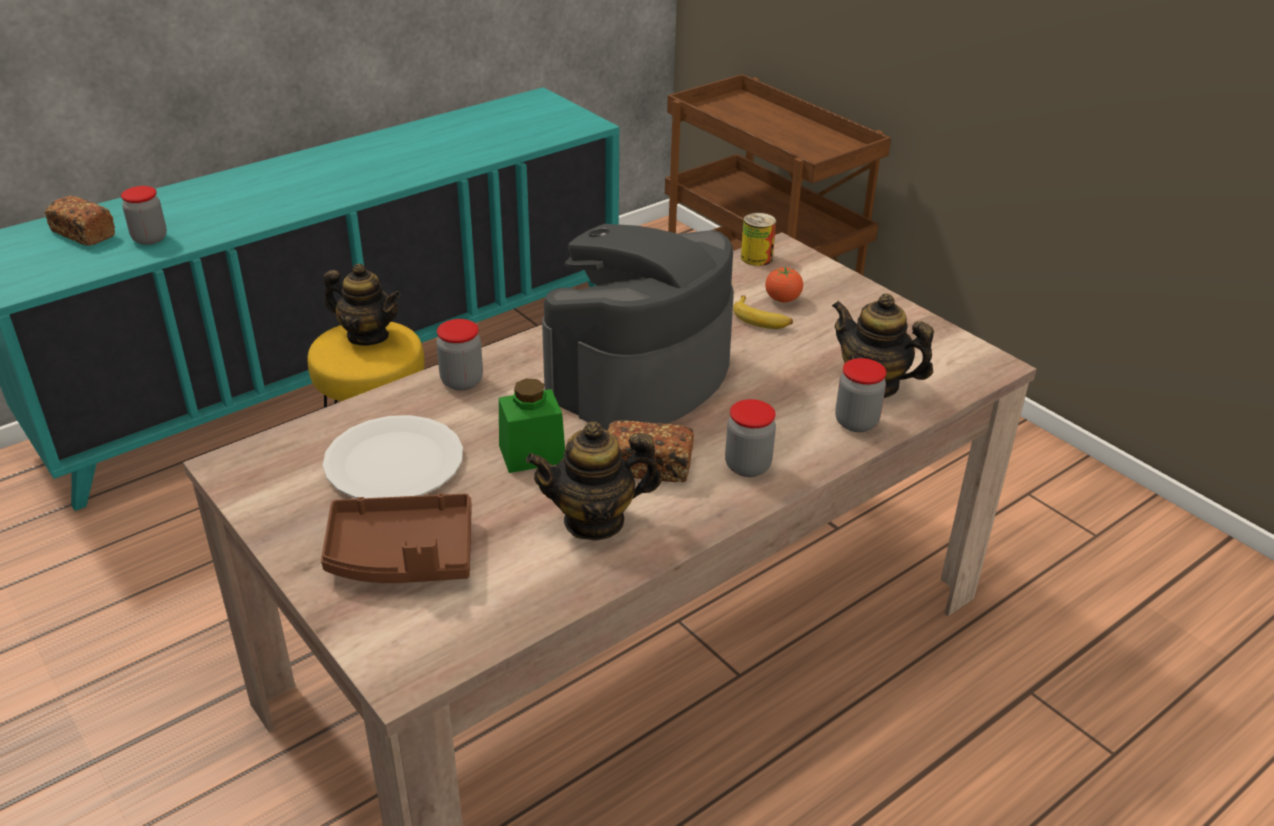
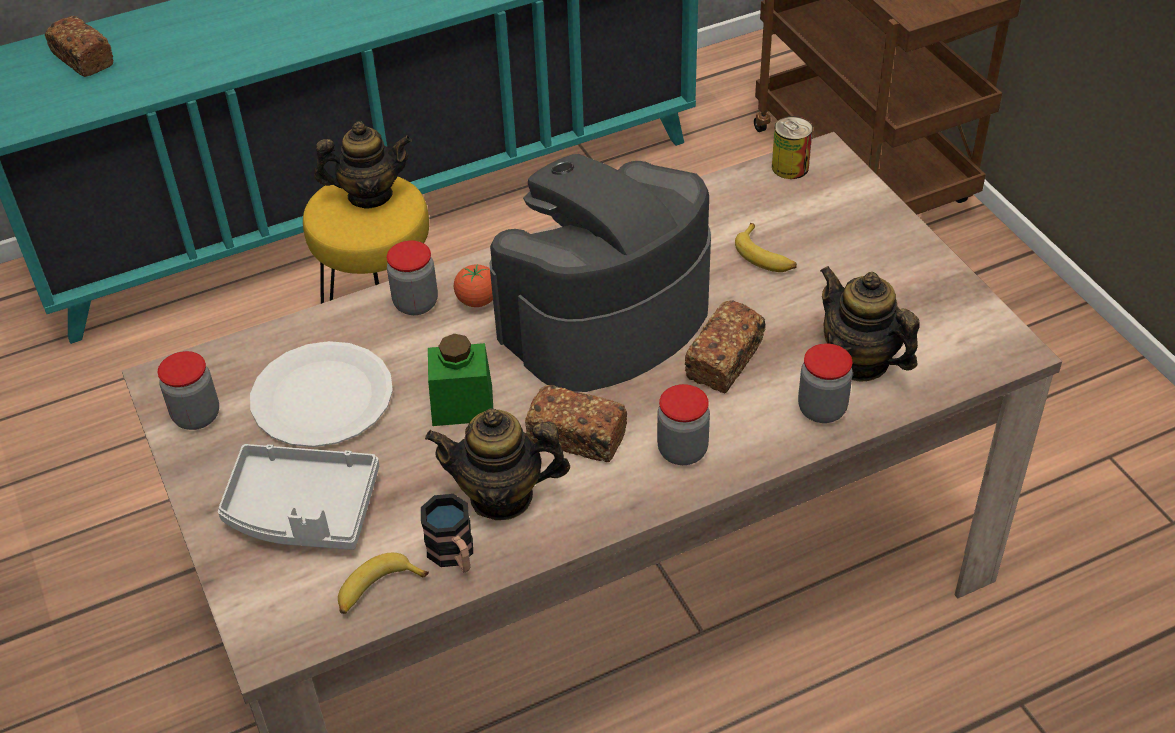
camera: 15 degrees right, 10 degrees up
jar [121,186,167,245] -> jar moved to [158,351,219,430]
brown tray [321,493,472,583] -> grey tray [218,444,379,550]
teapot [324,264,401,346] -> teapot turned 45 degrees counterclockwise [314,121,412,209]
tomato [765,267,803,303] -> tomato moved to [454,264,493,307]
none -> banana [338,553,429,614]
none -> mug [421,494,473,572]
none -> bread [685,300,766,394]

